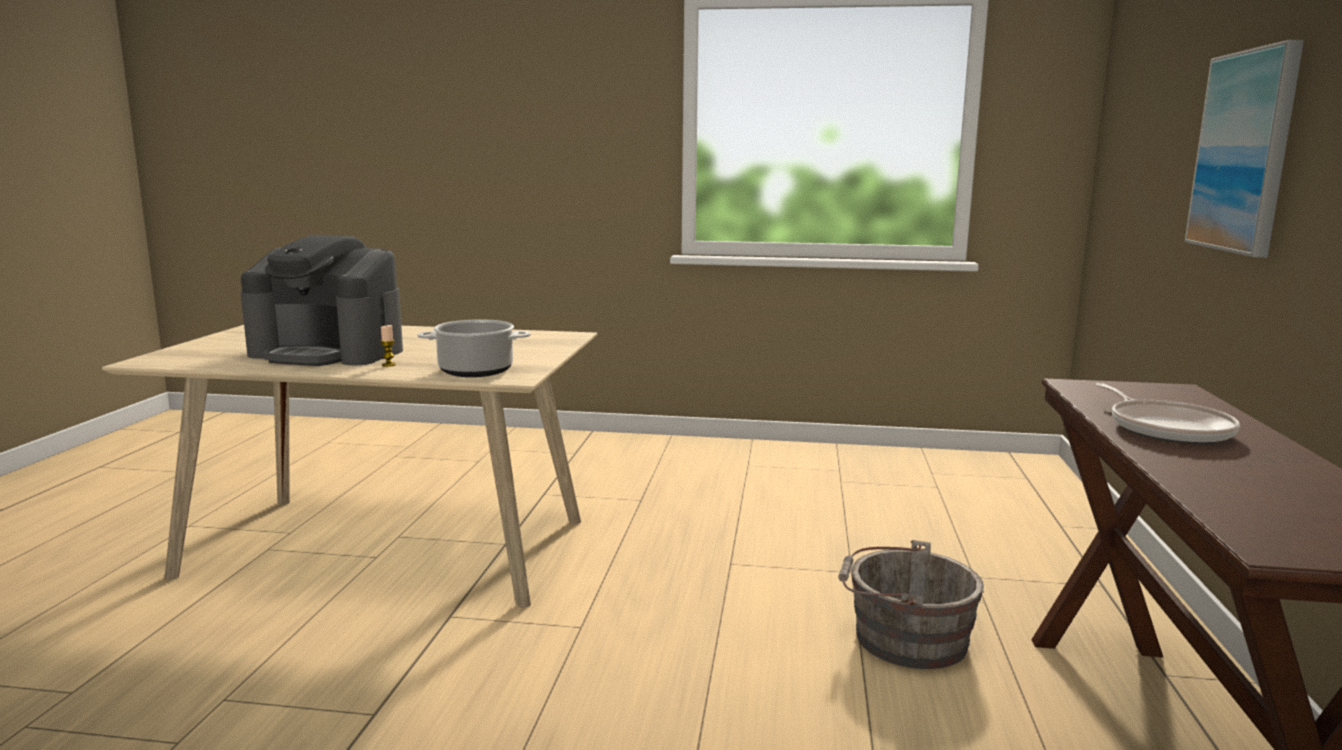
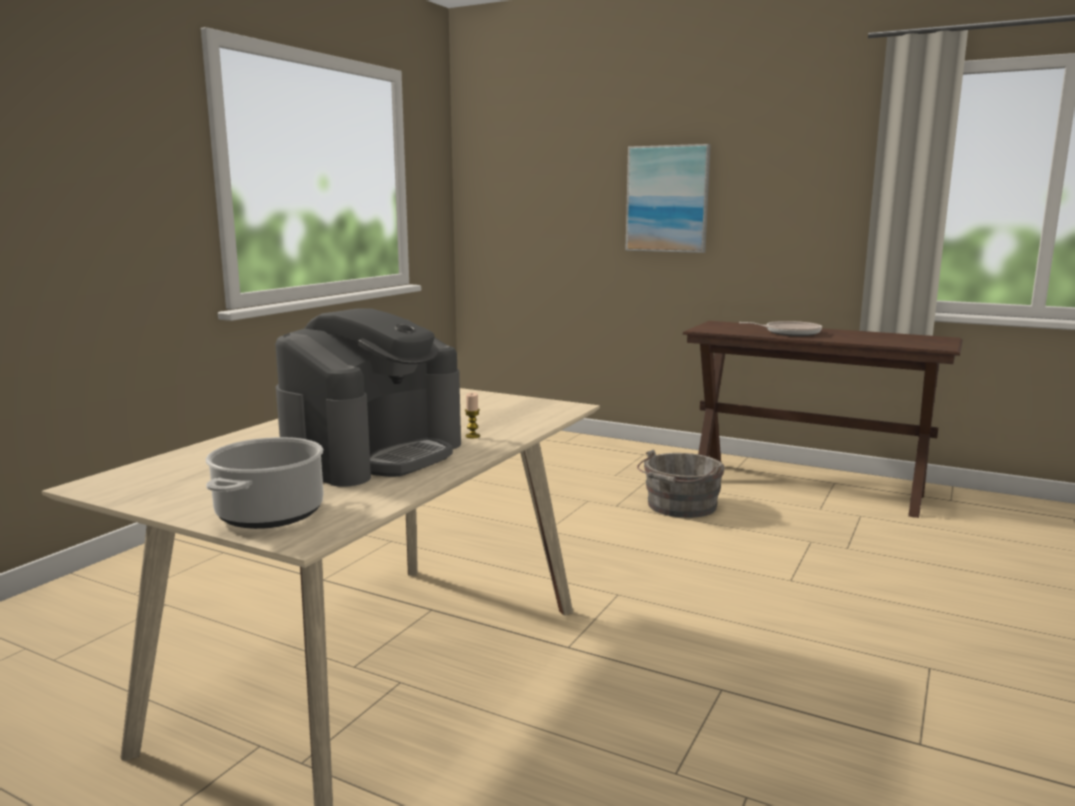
camera: 70 degrees left, 0 degrees up
cooking pot [417,319,531,377] -> cooking pot moved to [206,437,323,529]

